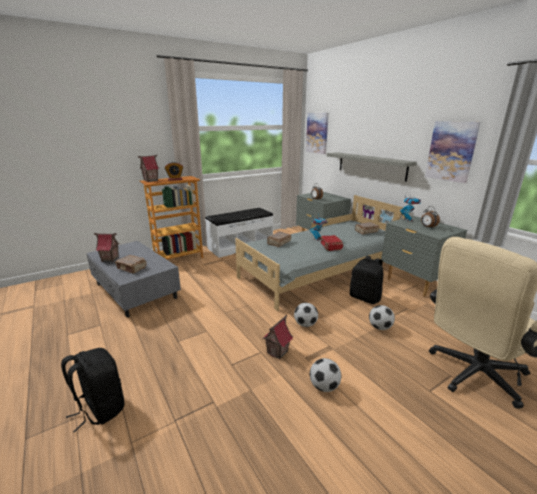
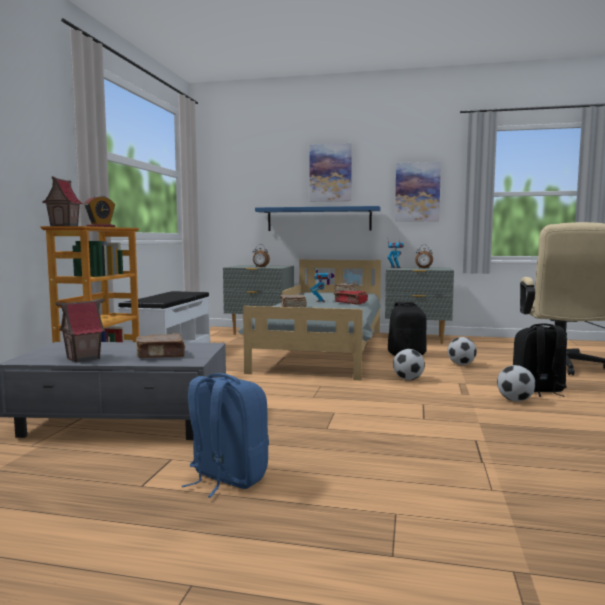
camera: 45 degrees left, 15 degrees down
black backpack [61,348,124,433] -> black backpack moved to [513,324,567,397]
toy house [263,315,293,360] -> none
picture [306,113,328,154] -> picture moved to [309,143,352,202]
grey shelf [327,152,417,182] -> blue shelf [255,206,381,231]
none -> blue backpack [182,373,269,498]

